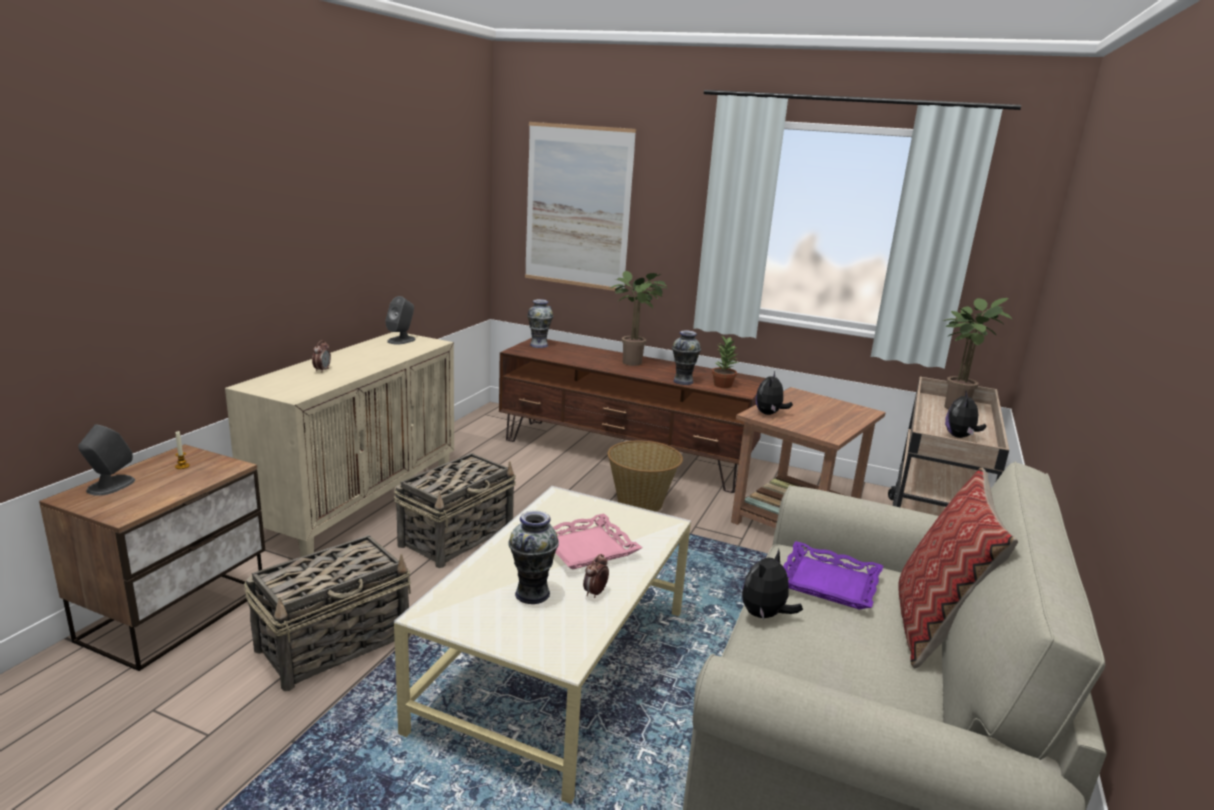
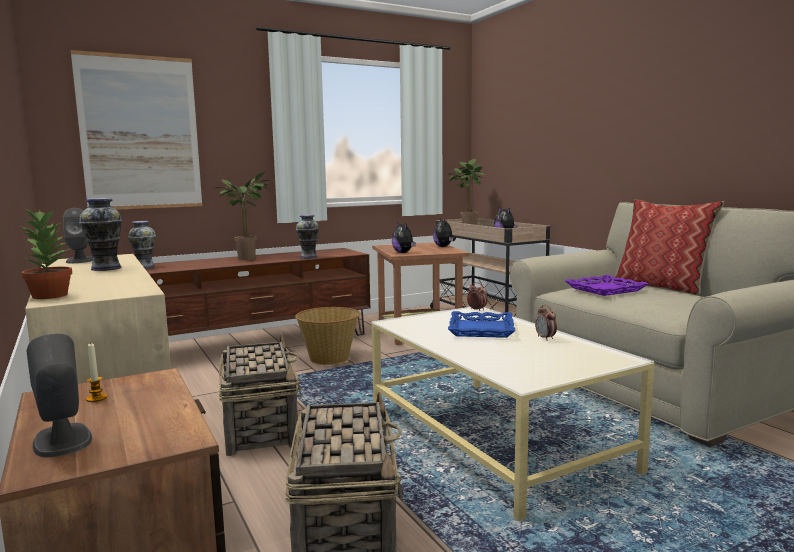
camera: 50 degrees left, 10 degrees down
alarm clock [312,340,331,373] -> alarm clock moved to [467,282,487,311]
vase [508,510,559,604] -> vase moved to [79,198,122,271]
pink tray [553,513,642,570] -> blue tray [448,311,516,338]
potted plant [712,336,738,388] -> potted plant moved to [21,209,72,299]
plush toy [742,549,803,620] -> plush toy moved to [433,218,456,247]

